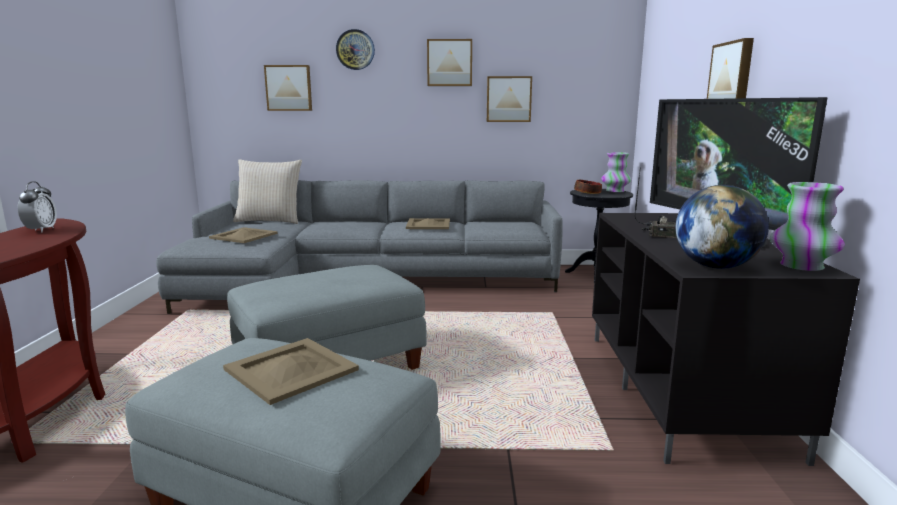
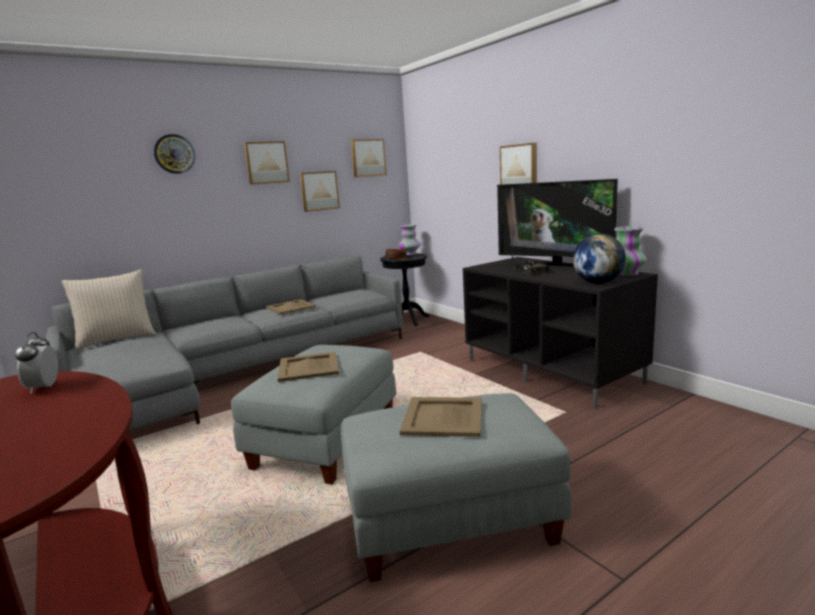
camera: 35 degrees left, 0 degrees up
alarm clock [18,181,57,232] -> alarm clock turned 150 degrees counterclockwise [15,332,58,394]
beige tray [209,227,278,243] -> beige tray moved to [278,352,339,382]
picture [264,65,312,111] -> picture moved to [351,139,387,177]

